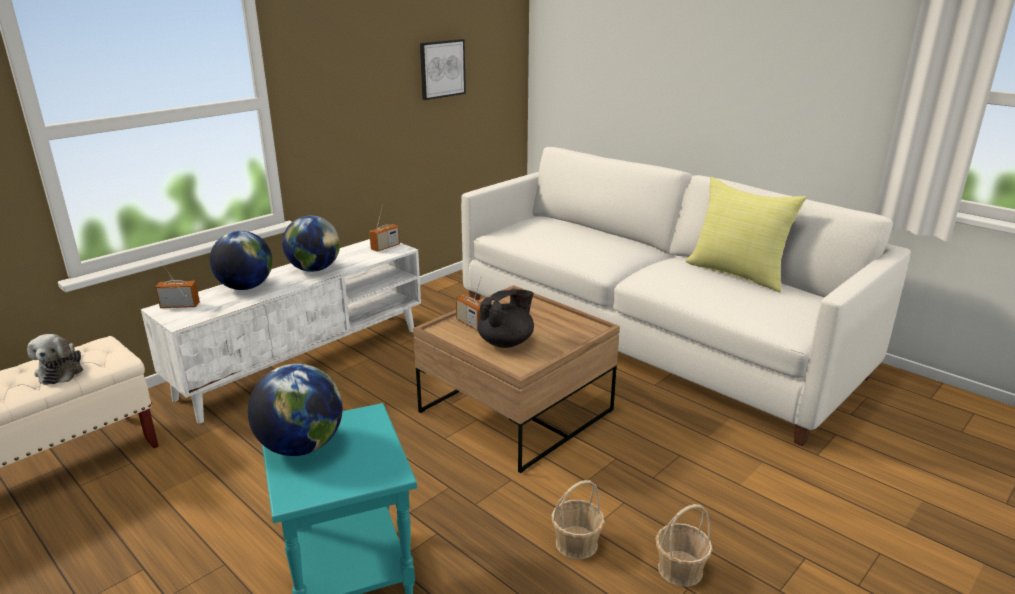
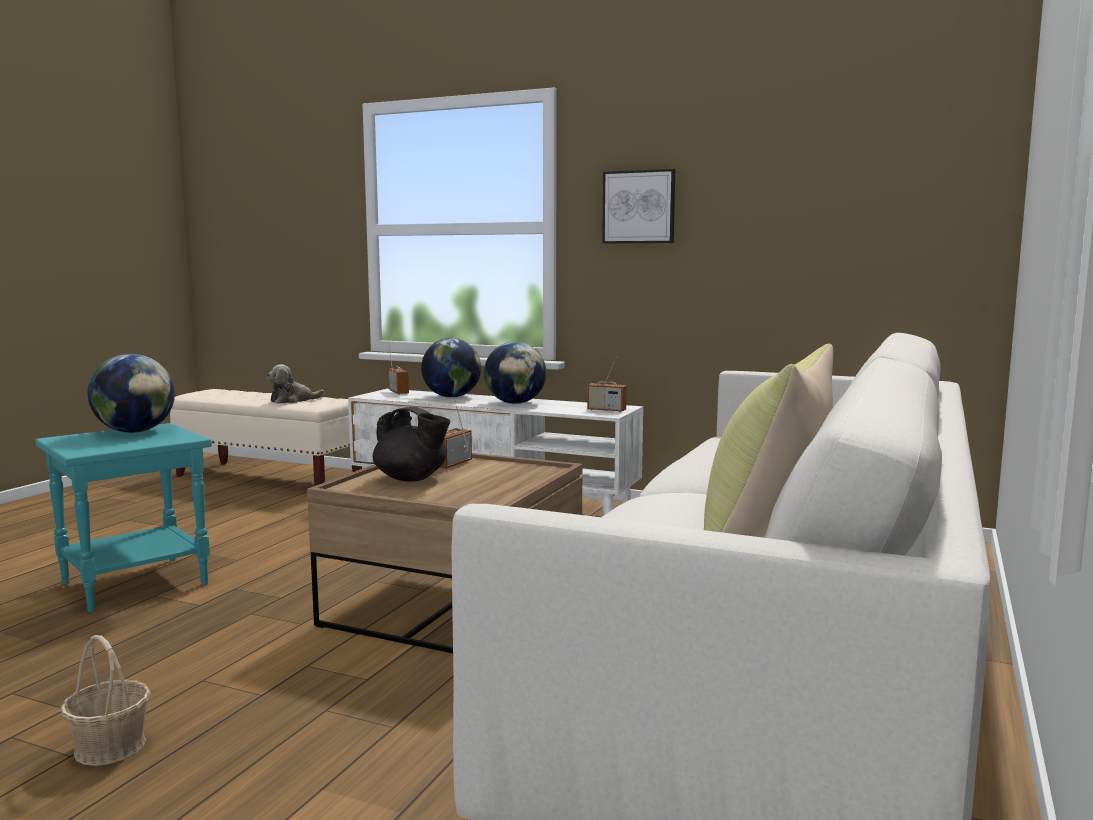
camera: 70 degrees right, 15 degrees down
picture [420,39,466,100] -> picture moved to [602,169,675,244]
basket [552,480,605,559] -> none

